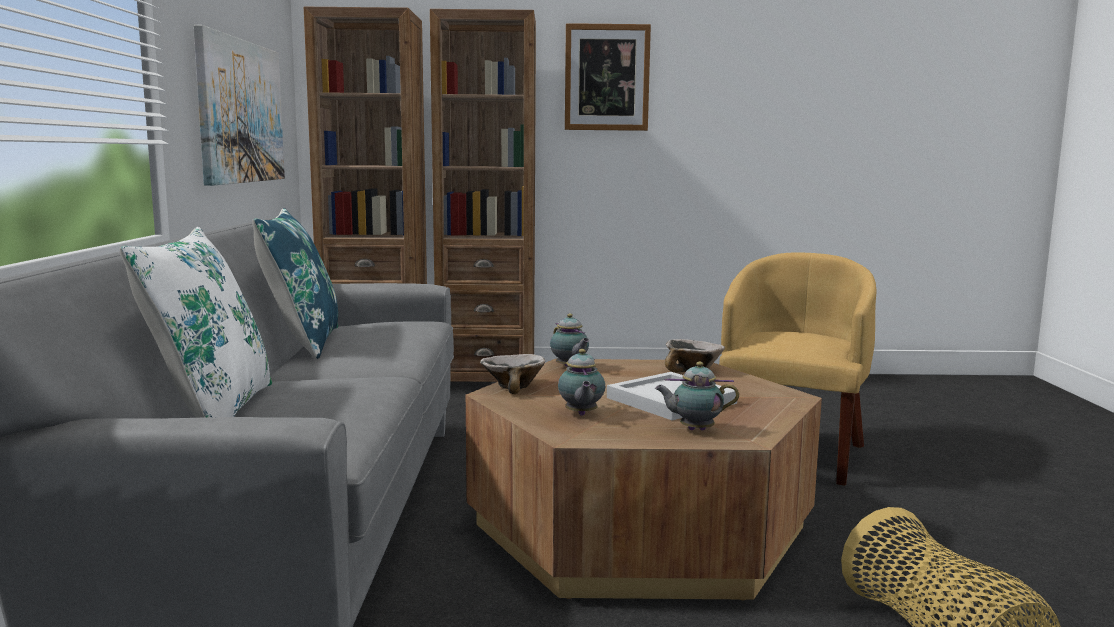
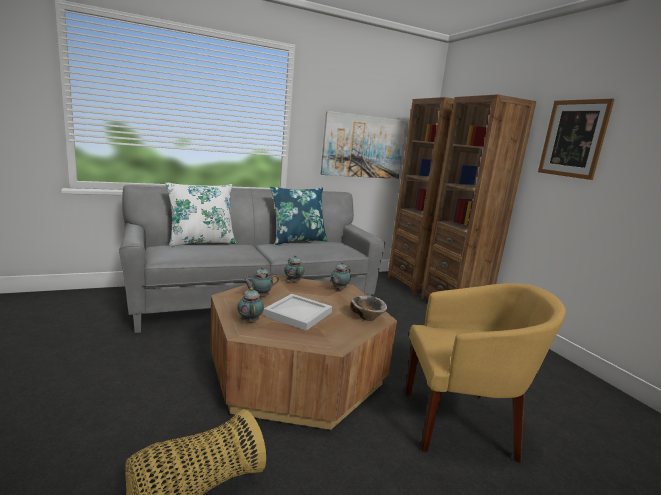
camera: 65 degrees right, 5 degrees up
bowl [480,354,545,394] -> teapot [284,255,304,283]

